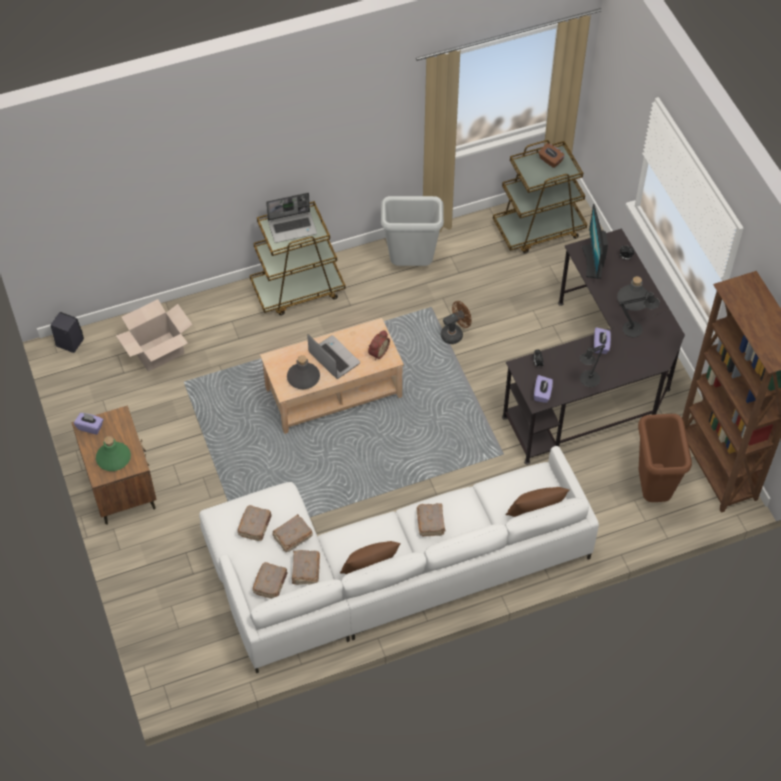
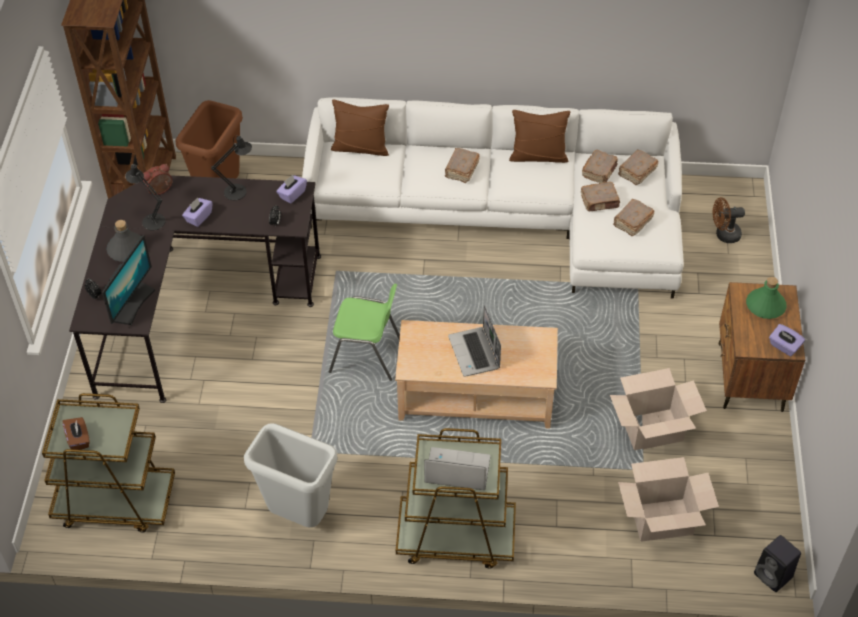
camera: 155 degrees left, 5 degrees down
grey bottle [287,355,320,389] -> none
alarm clock [368,330,390,360] -> alarm clock moved to [143,164,173,195]
brown fan [441,301,472,344] -> brown fan moved to [713,197,745,243]
none -> green chair [329,284,400,381]
none -> cardboard box [610,368,707,450]

